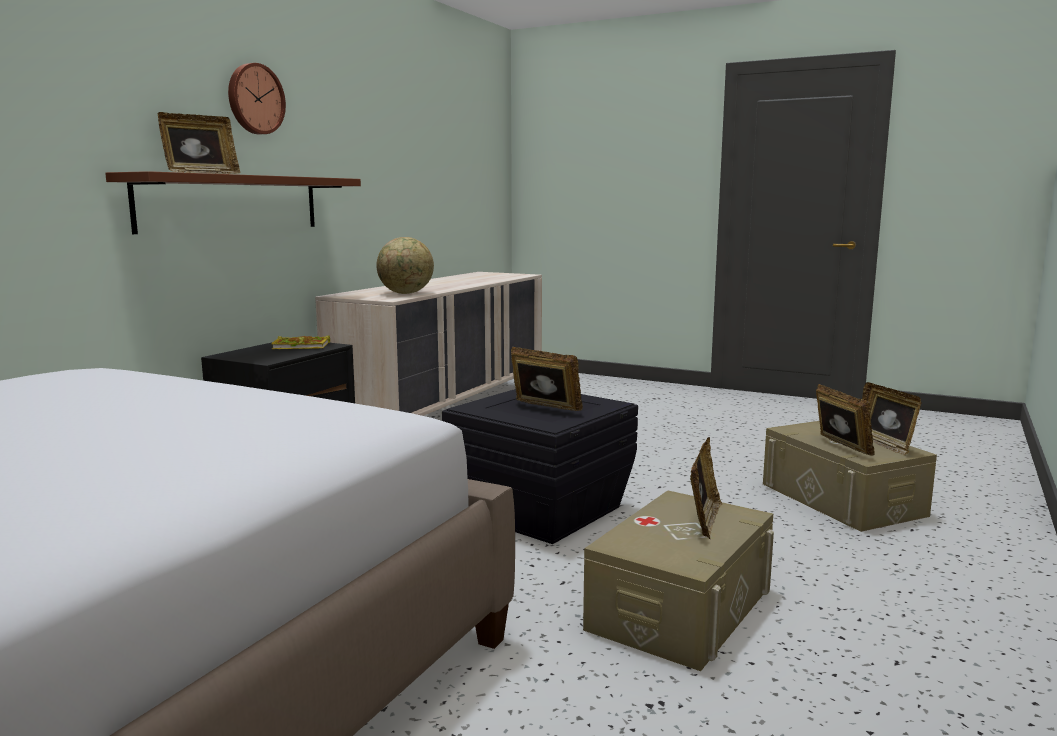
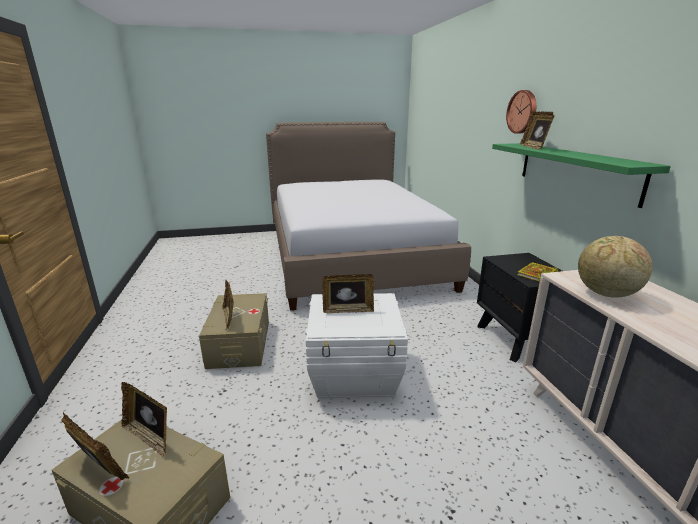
camera: 140 degrees right, 10 degrees up
brown shelf [105,171,361,234] -> green shelf [492,143,671,208]
wall clock [228,63,286,134] -> wall clock moved to [506,90,536,134]
black storage box [442,389,638,544] -> white storage box [306,293,408,398]

